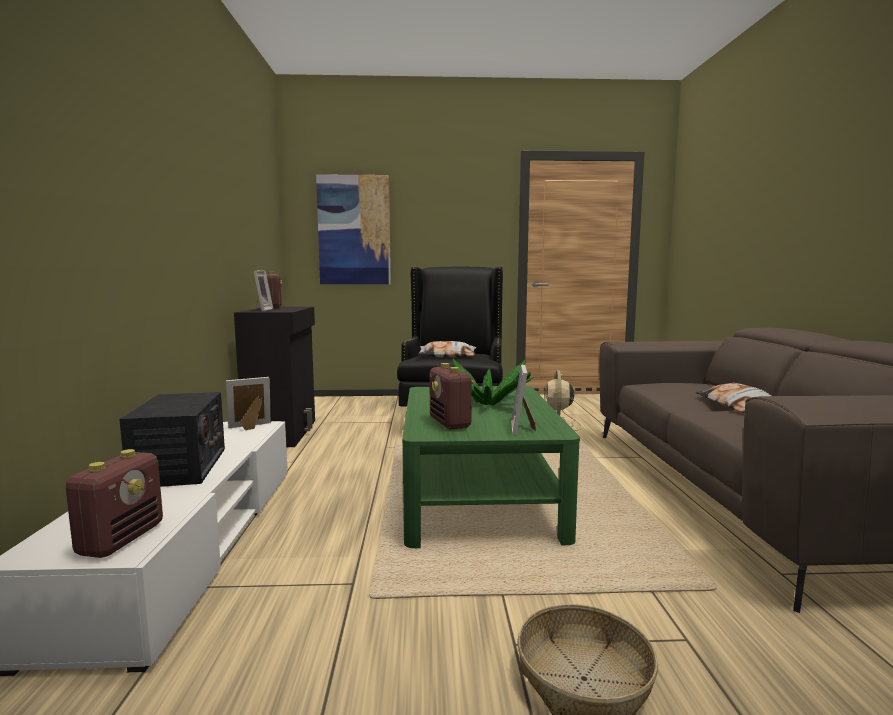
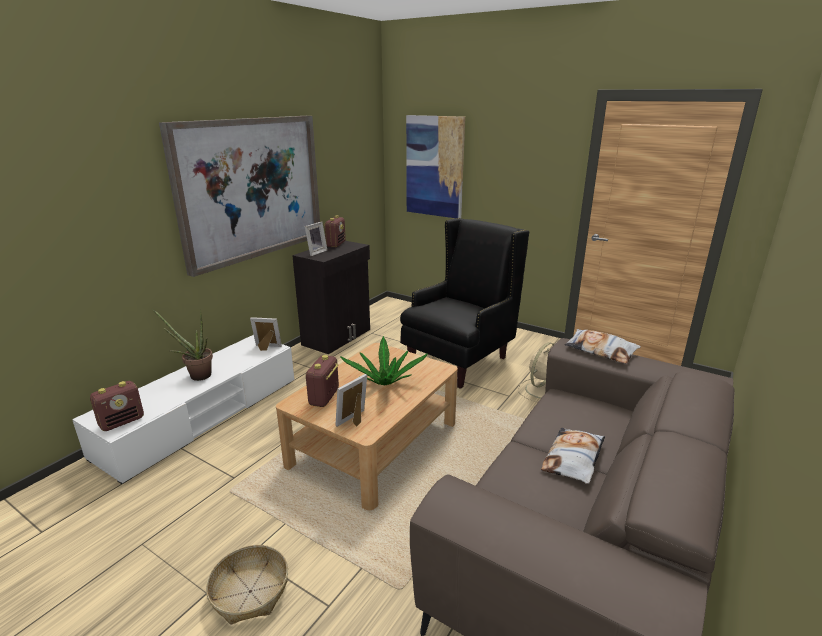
camera: 35 degrees right, 15 degrees up
radio [119,392,225,487] -> potted plant [152,309,213,381]
green coffee table [402,386,580,548] -> beige coffee table [276,343,458,510]
pillow [418,341,477,358] -> pillow moved to [564,329,641,364]
none -> picture [159,116,320,277]

